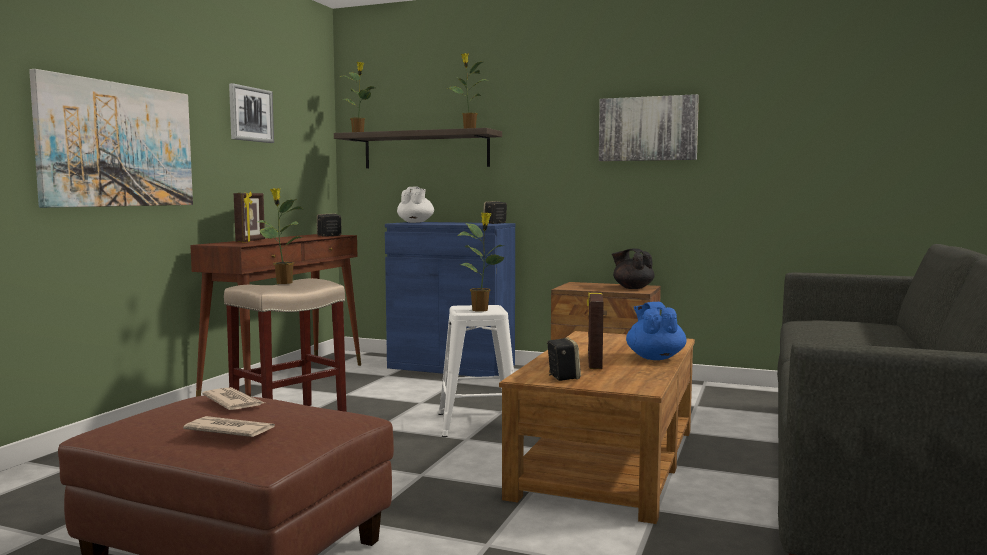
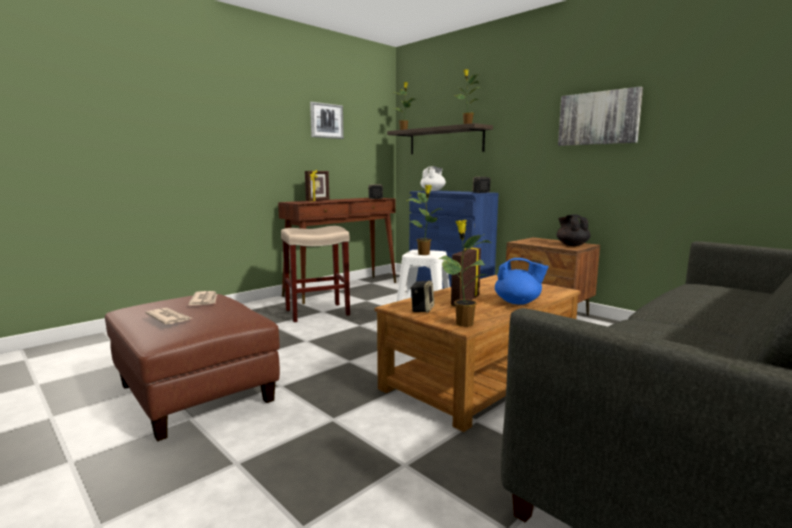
camera: 25 degrees right, 5 degrees up
picture [29,69,193,208] -> none
potted plant [258,188,305,284] -> potted plant moved to [438,220,491,327]
blue teapot [626,302,687,360] -> blue teapot turned 90 degrees clockwise [495,258,549,305]

